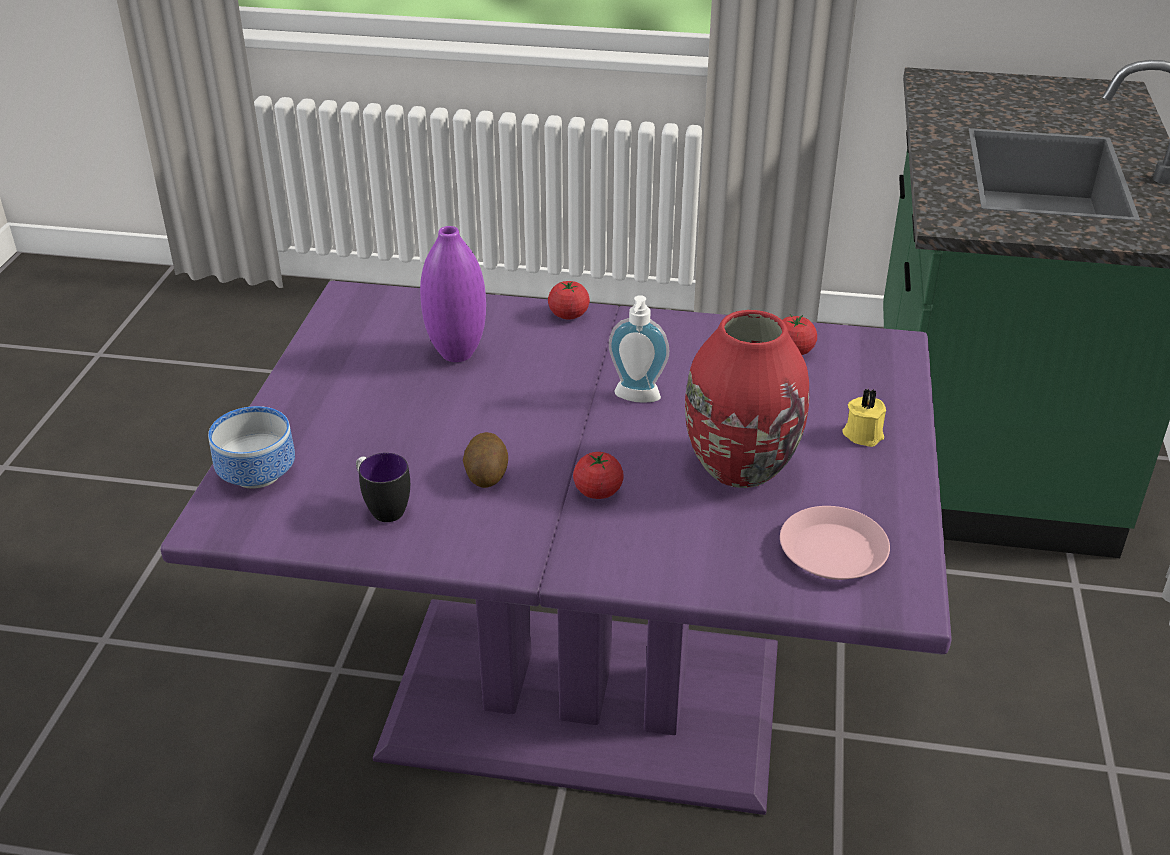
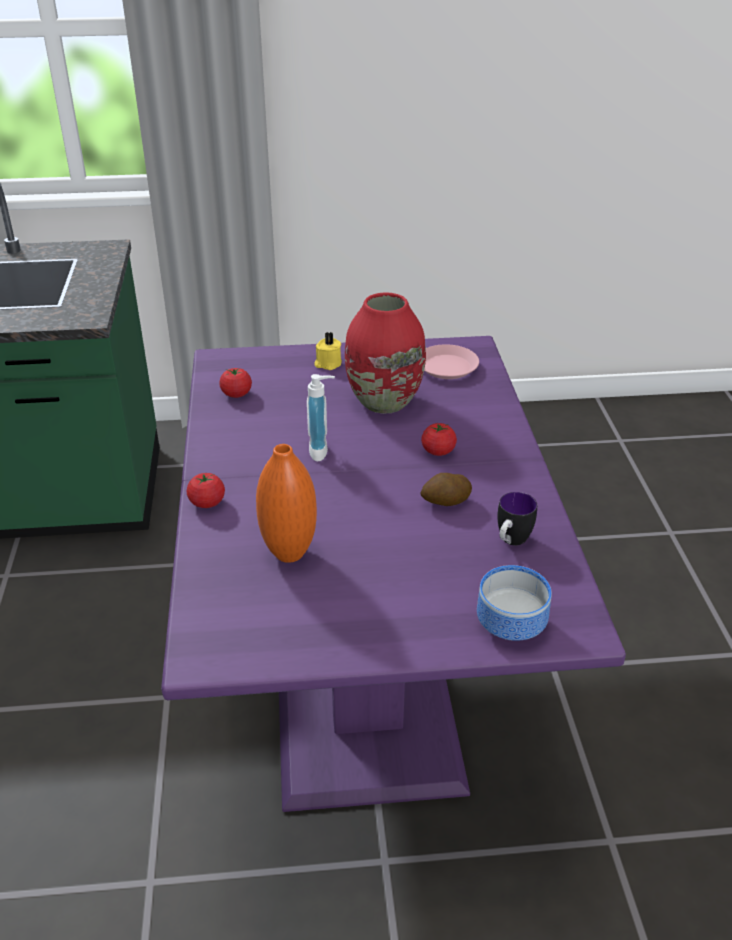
camera: 105 degrees left, 0 degrees up
purple vase [420,226,486,362] -> orange vase [256,444,317,563]

